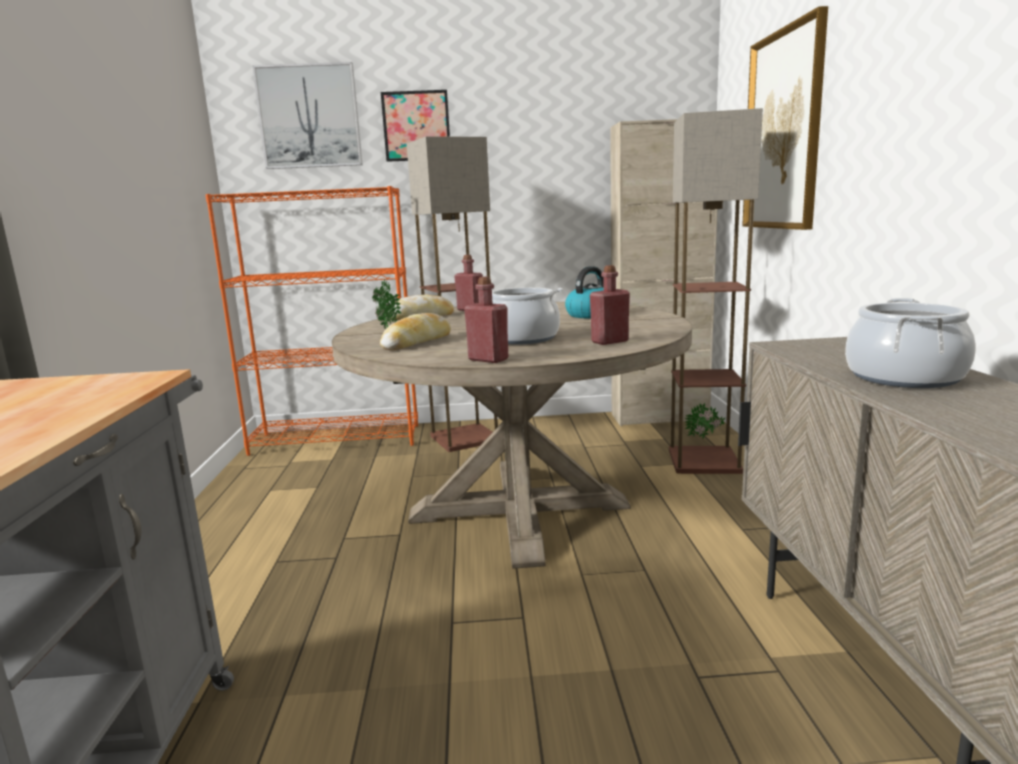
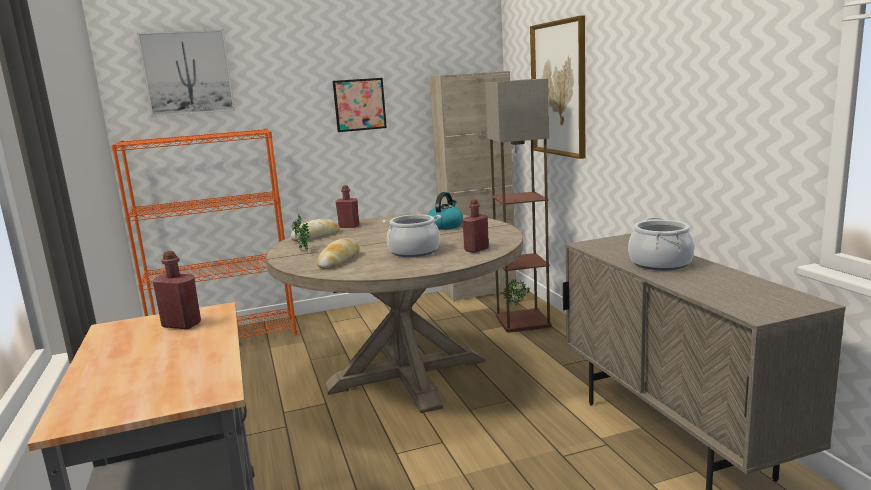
camera: 15 degrees left, 0 degrees up
picture [381,90,450,162] -> picture moved to [333,78,387,132]
floor lamp [407,136,498,452] -> none
red bottle [464,277,508,363] -> red bottle moved to [153,251,201,329]

